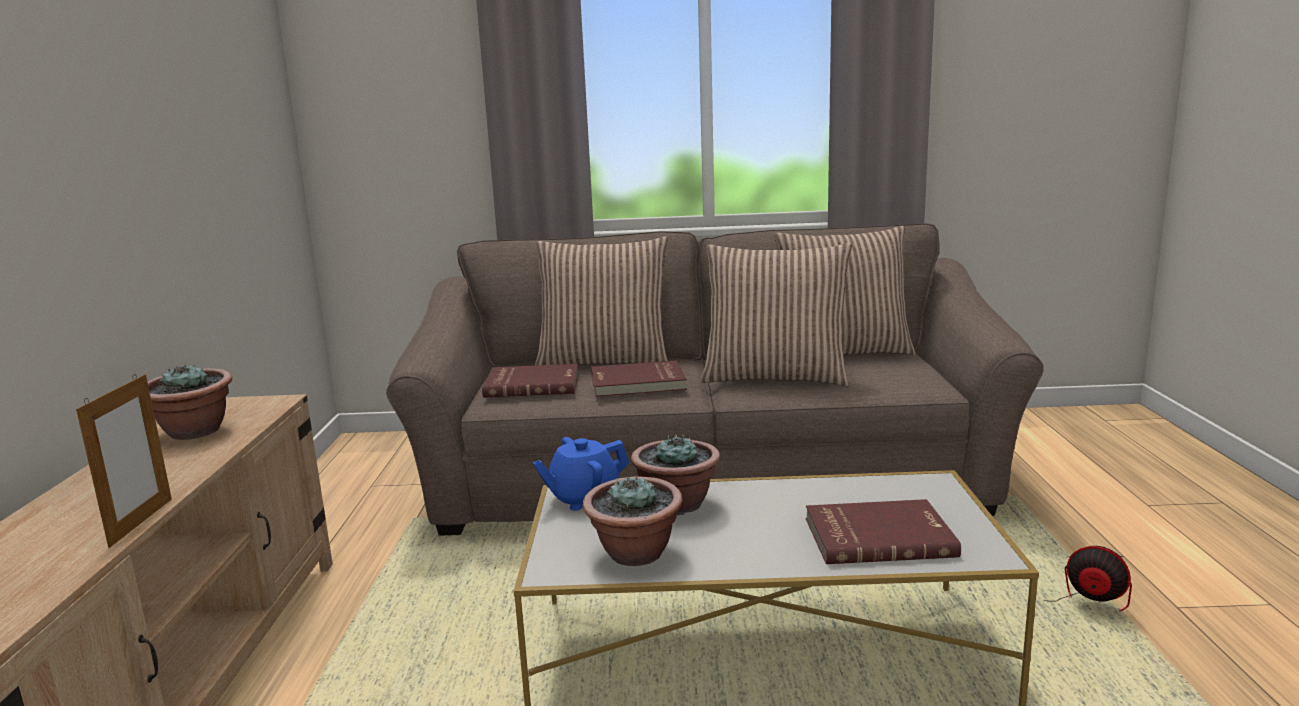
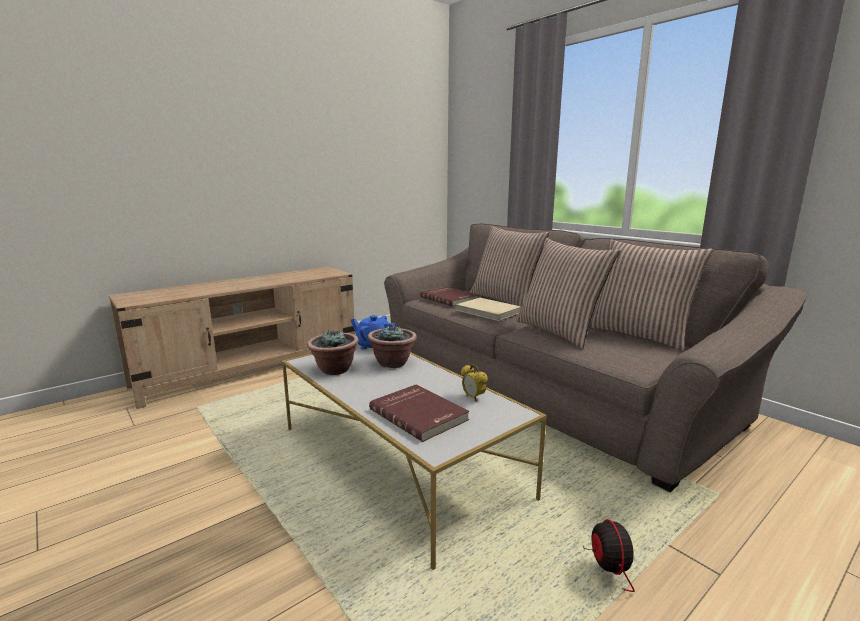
camera: 50 degrees right, 0 degrees up
picture frame [76,374,172,547] -> none
potted plant [148,364,232,440] -> none
red book [591,360,687,397] -> beige book [456,298,522,321]
none -> alarm clock [461,364,488,401]

